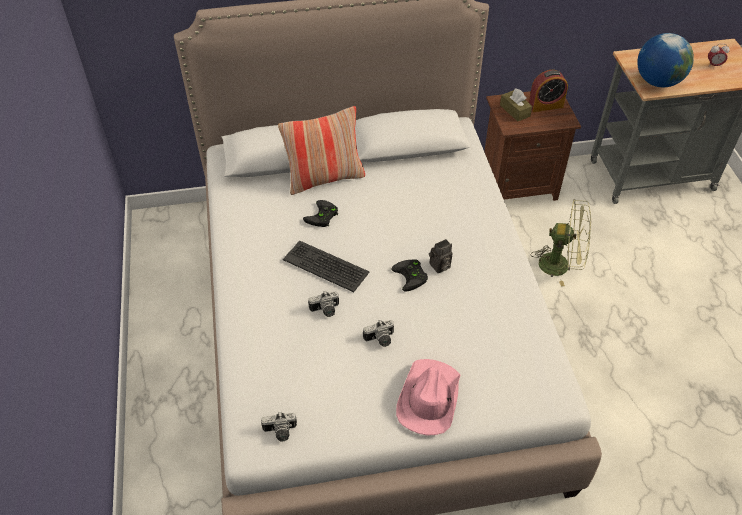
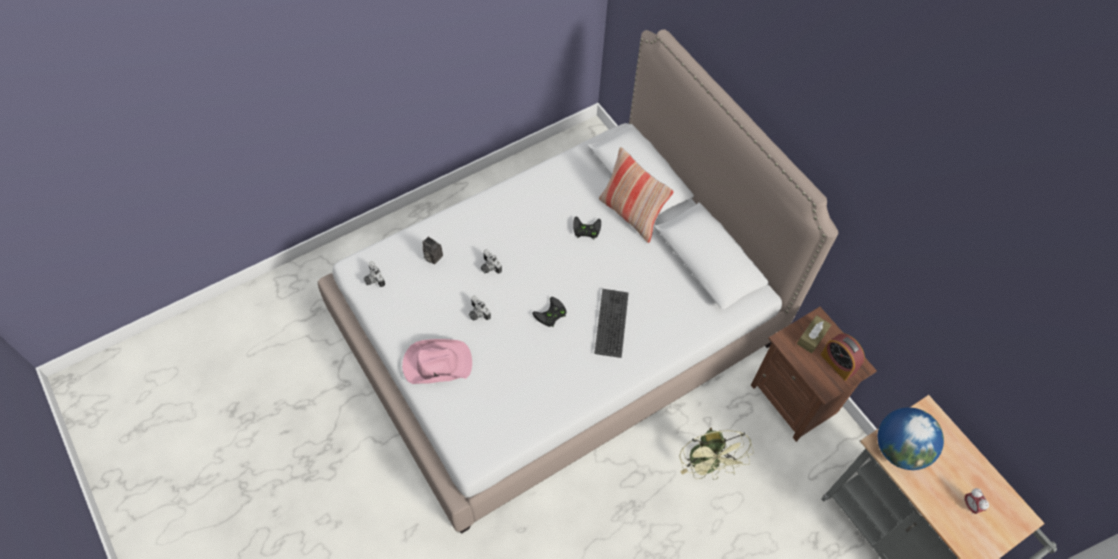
camera: 65 degrees right, 10 degrees up
keyboard [283,241,369,292] -> keyboard moved to [594,289,629,358]
camera [429,239,453,273] -> camera moved to [422,236,443,264]

